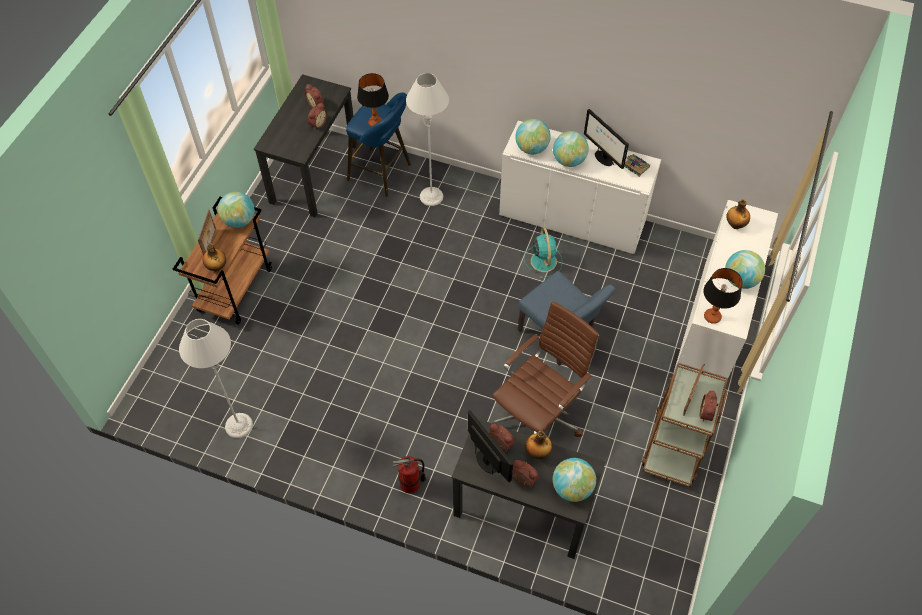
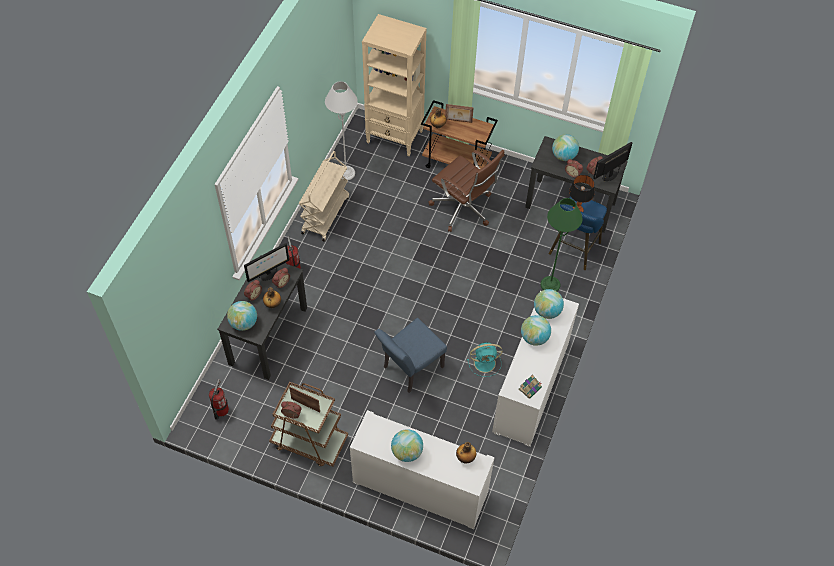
camera: 90 degrees right, 0 degrees up
globe [218,192,255,228] -> globe moved to [552,134,579,161]
grey floor lamp [406,73,449,206] -> green floor lamp [541,198,583,291]
brown office chair [492,302,600,437] -> brown office chair moved to [428,150,504,232]
monitor [584,109,629,169] -> monitor moved to [593,142,633,181]
table lamp [703,268,743,324] -> none
none -> fire extinguisher [209,379,229,419]
none -> beige cart [299,151,349,242]
none -> beige bookcase [362,14,427,156]

